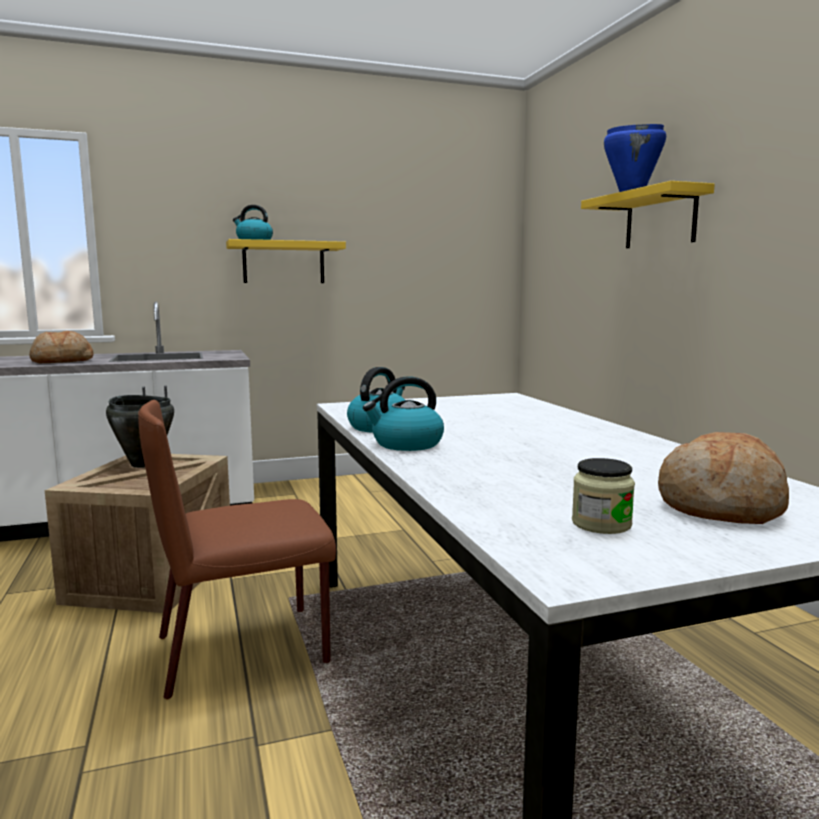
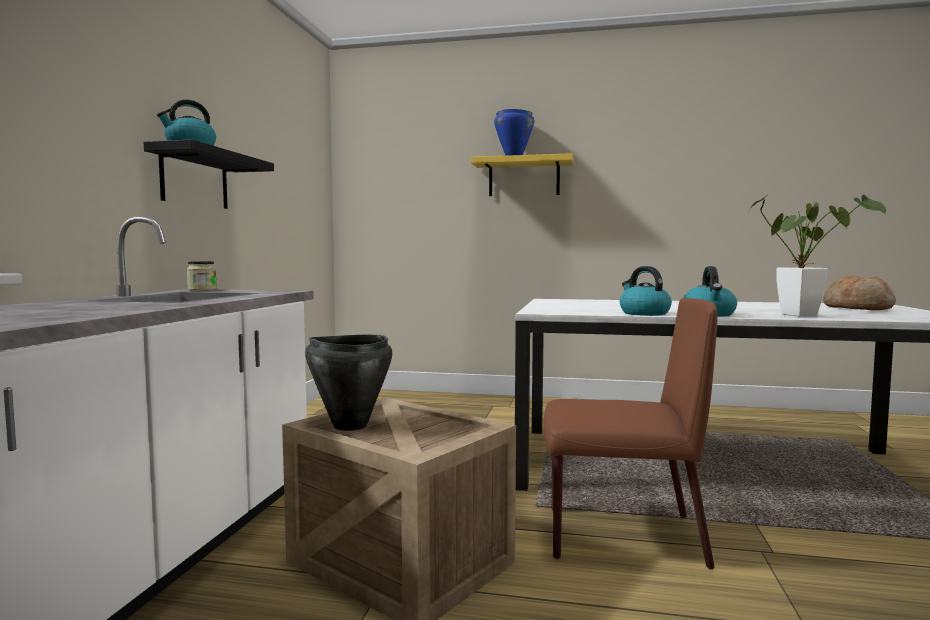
camera: 60 degrees left, 5 degrees down
bread [29,331,94,363] -> none
brown chair [138,400,336,699] -> brown chair turned 90 degrees counterclockwise [544,298,718,570]
yellow shelf [226,239,346,283] -> black shelf [144,139,274,209]
jar [572,458,635,534] -> jar moved to [187,261,217,291]
none -> potted plant [749,194,886,317]

